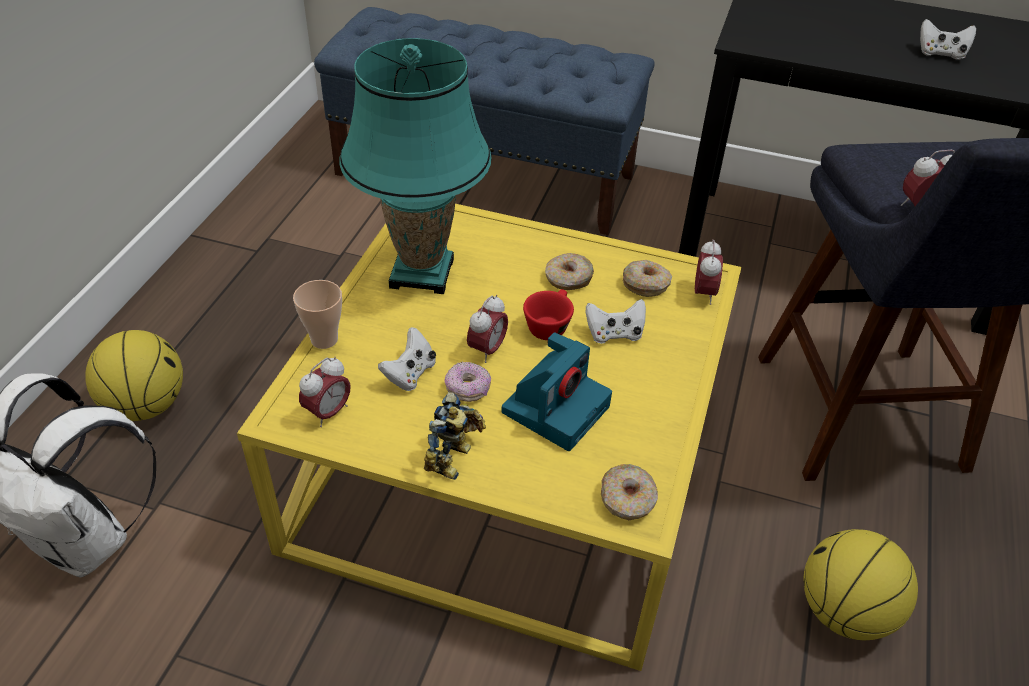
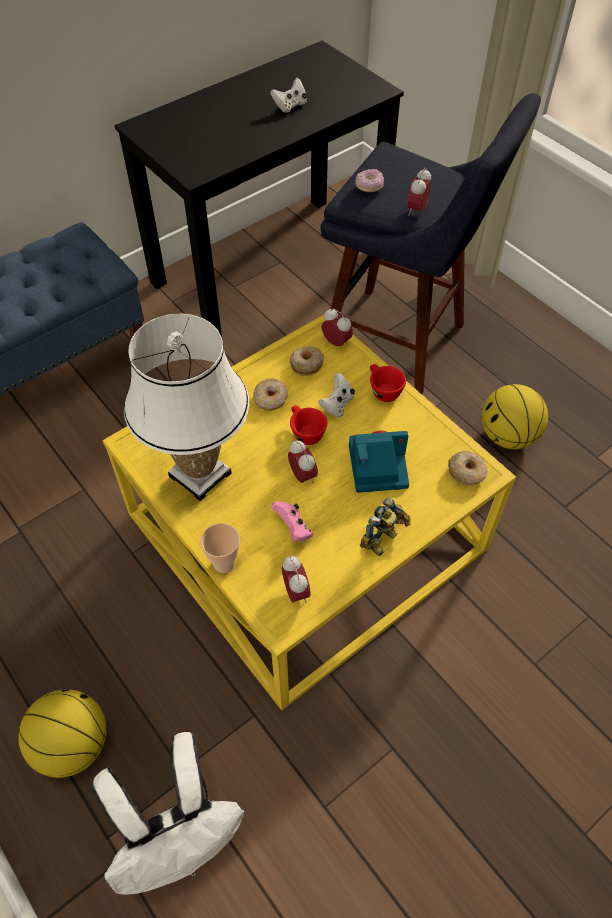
camera: 55 degrees left, 10 degrees up
turquoise table lamp [339,38,492,294] -> white table lamp [124,314,249,501]
white game controller [378,327,436,391] -> pink game controller [271,501,313,542]
toy robot [424,392,486,480] -> toy robot turned 75 degrees clockwise [360,497,411,556]
donut [445,361,491,402] -> donut moved to [355,169,384,192]
camera [501,332,612,451] -> camera turned 75 degrees counterclockwise [349,431,409,493]
none -> red cup [370,364,406,402]

